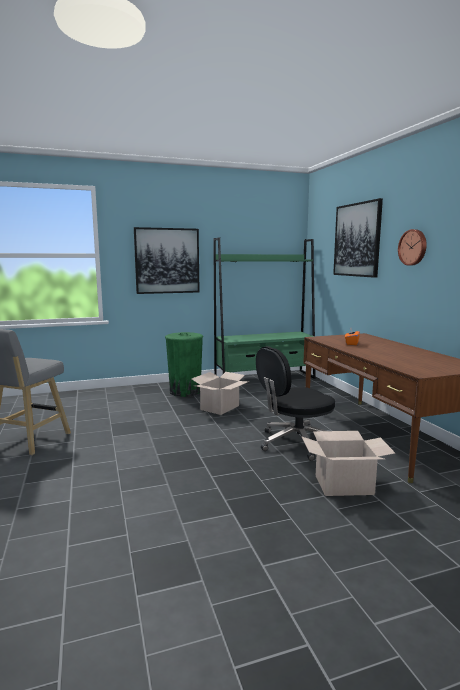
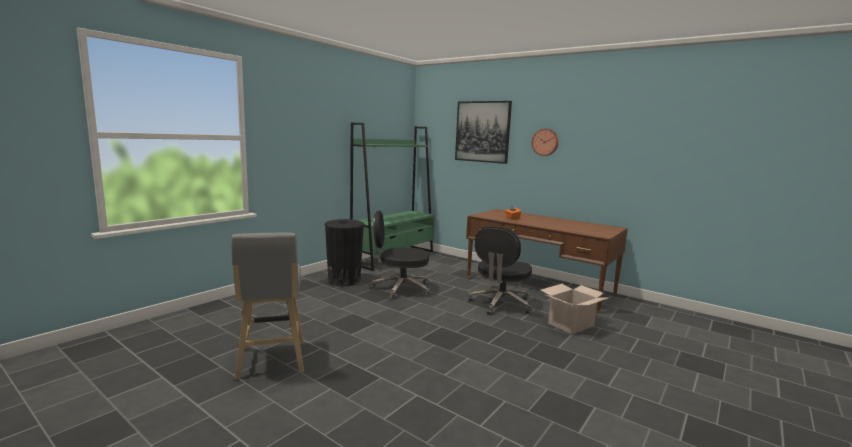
camera: 35 degrees left, 0 degrees up
picture [134,227,200,294] -> none
green trash can [165,332,203,397] -> black trash can [324,219,364,286]
cardboard box [192,372,249,415] -> black office chair [370,211,429,300]

